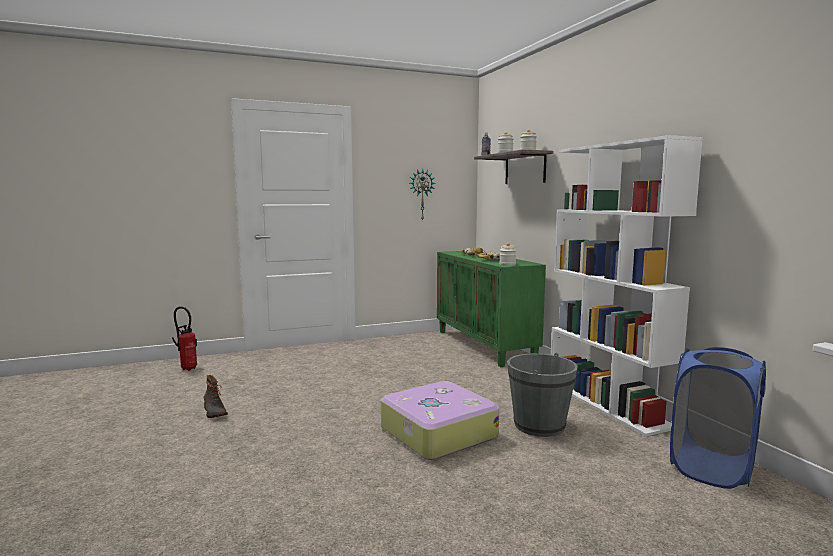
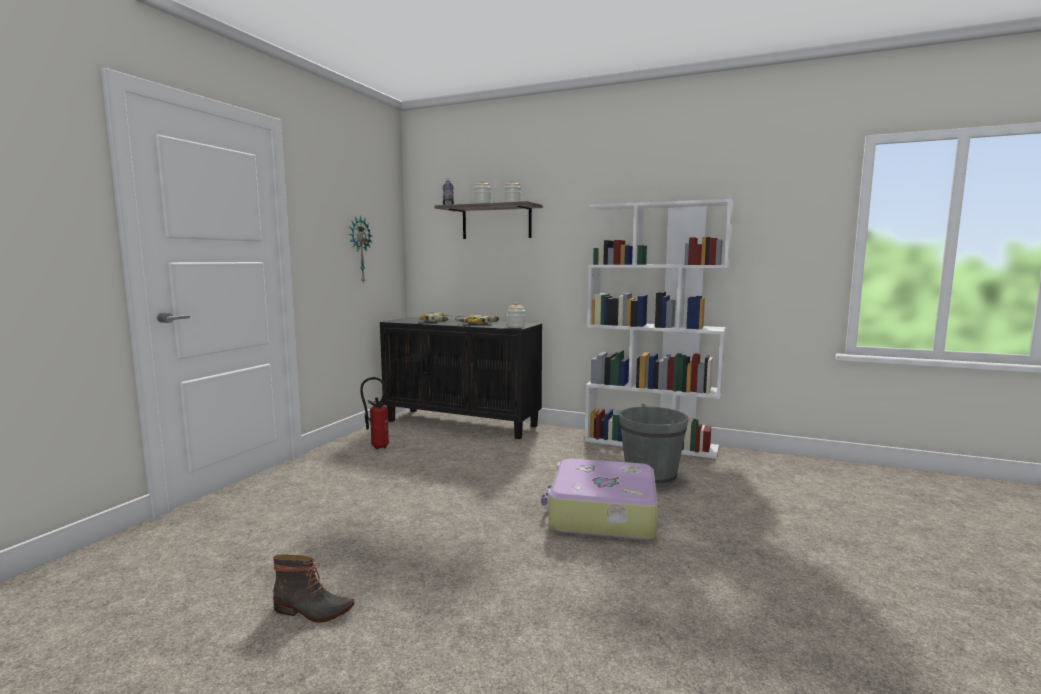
camera: 45 degrees left, 0 degrees up
fire extinguisher [172,306,197,371] -> fire extinguisher moved to [360,377,389,449]
green cabinet [437,251,546,367] -> black cabinet [380,317,542,439]
blue laundry basket [670,347,766,489] -> none

